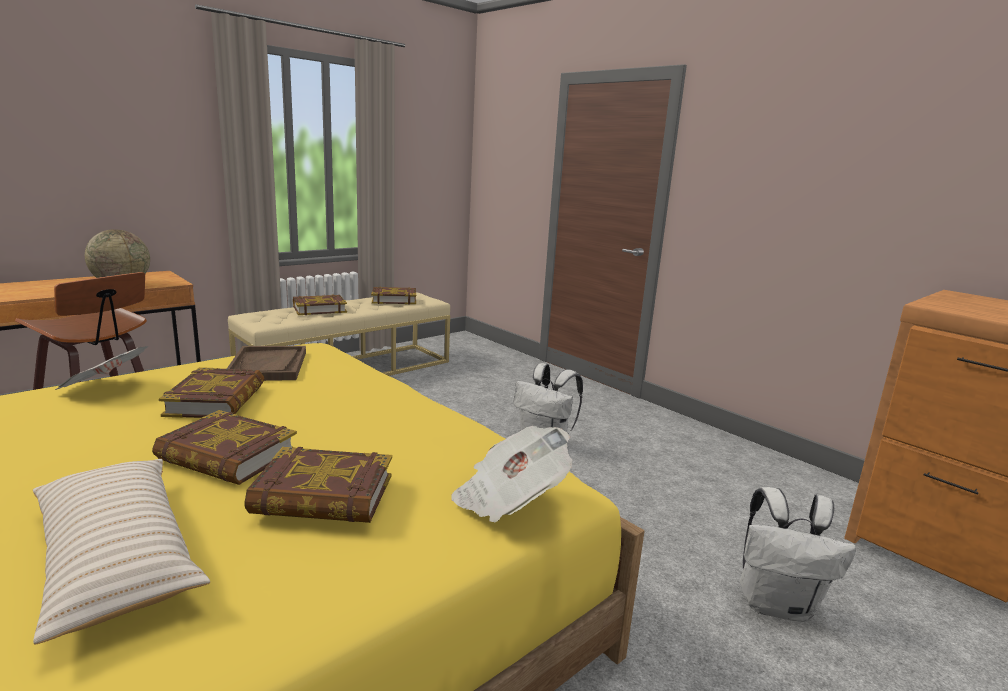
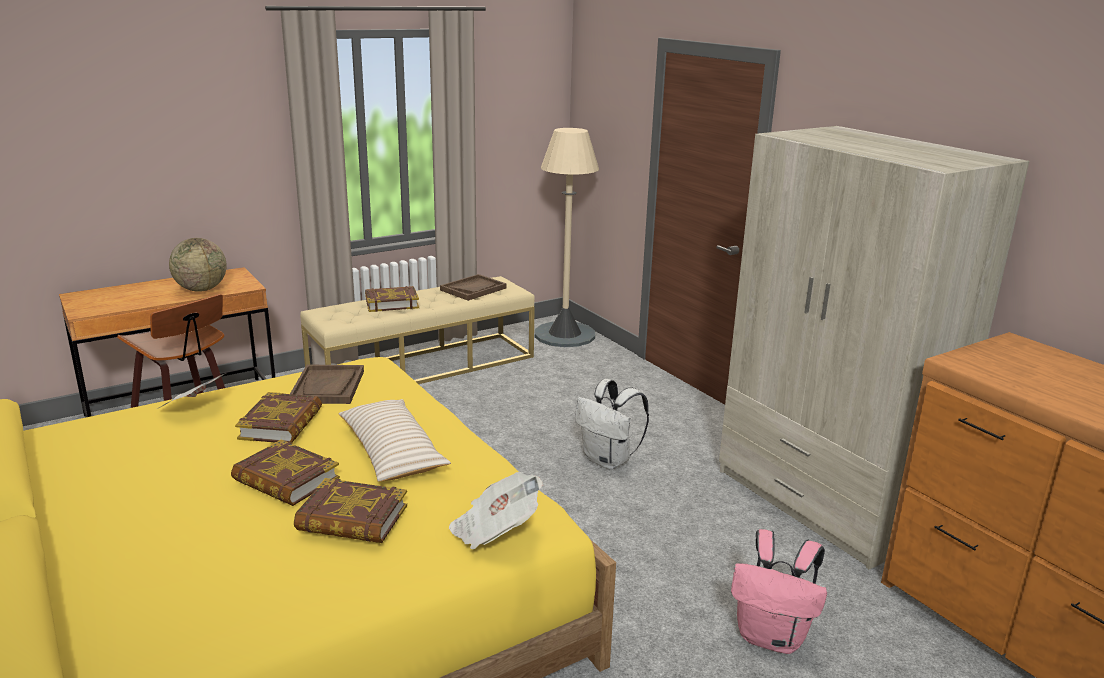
camera: 10 degrees right, 5 degrees up
beige pillow [33,459,210,644] -> beige pillow moved to [338,399,451,482]
book [371,287,416,304] -> brown tray [440,274,506,301]
white backpack [740,487,856,622] -> pink backpack [731,529,827,654]
none -> beige floor lamp [535,128,599,347]
none -> beige wardrobe [719,126,1029,570]

